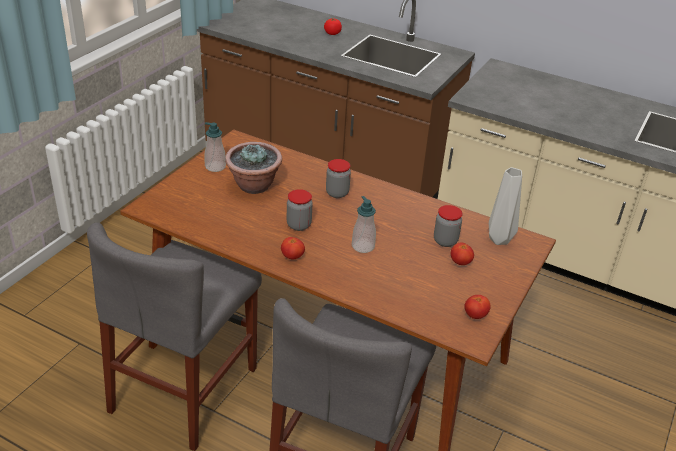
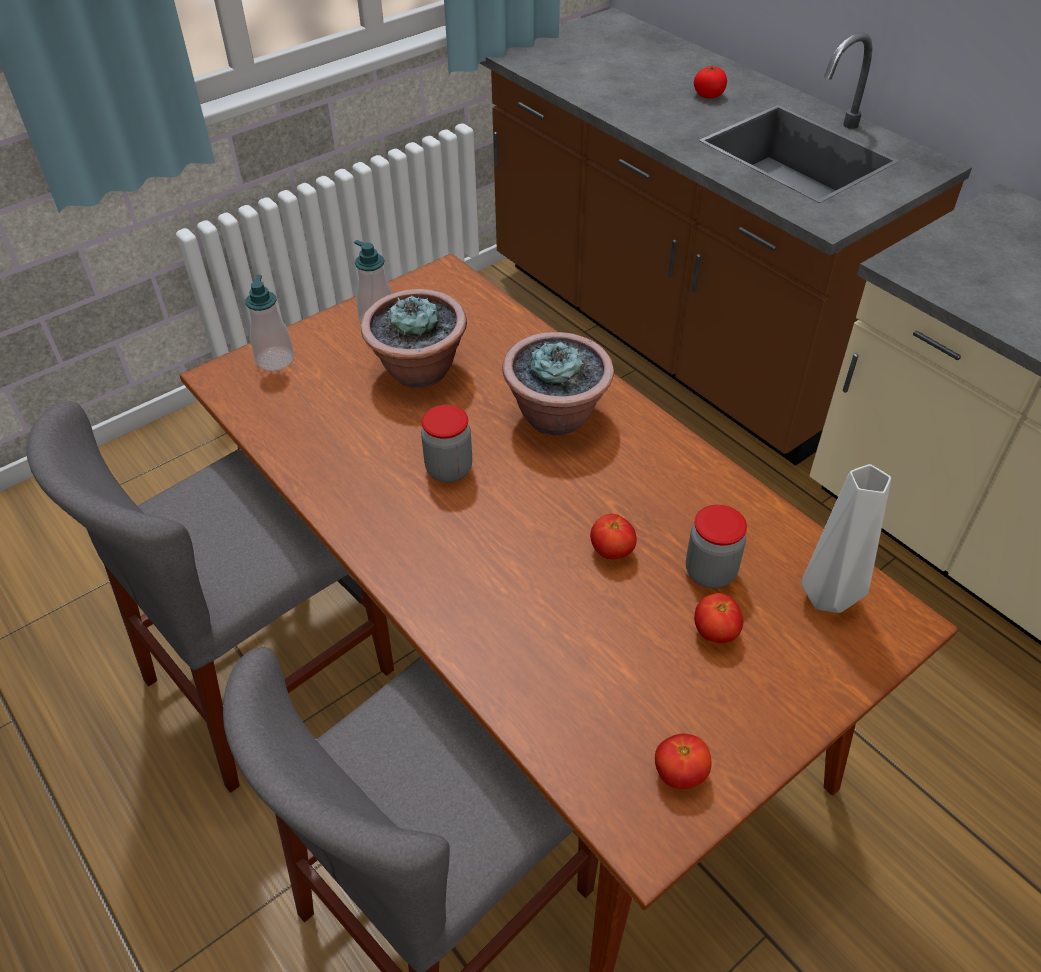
camera: 25 degrees right, 10 degrees up
tomato [281,237,305,259] -> tomato moved to [590,514,637,559]
jar [326,159,351,198] -> potted plant [502,332,614,436]
soap dispenser [352,196,376,253] -> soap dispenser moved to [245,275,294,371]

